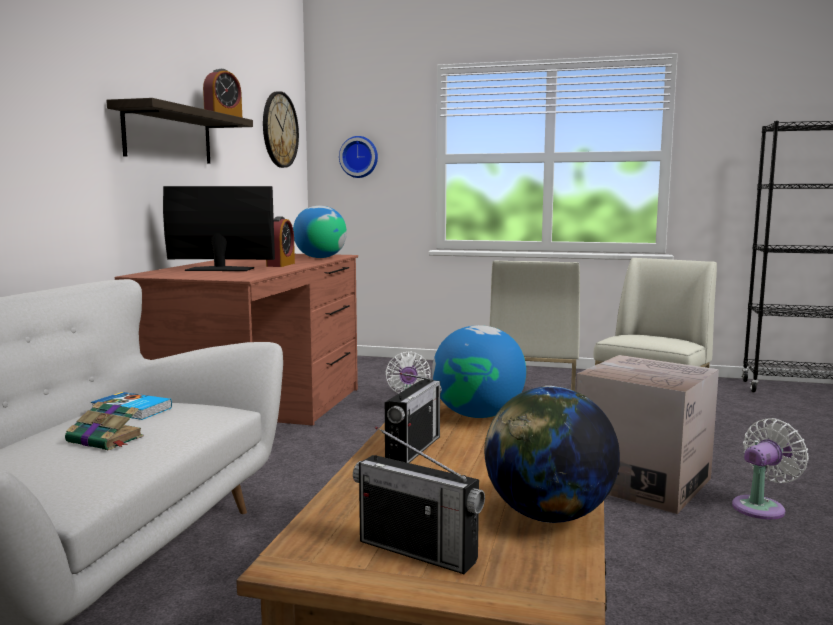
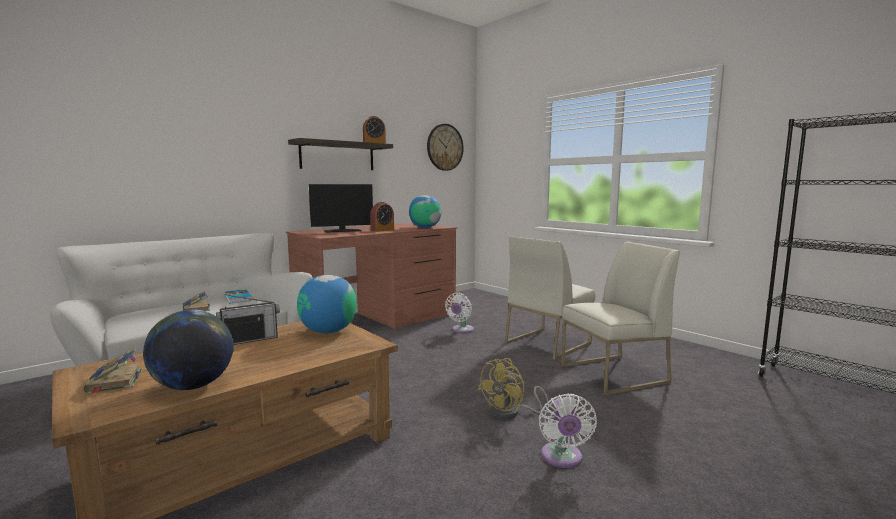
camera: 35 degrees right, 0 degrees up
monitor [163,186,275,271] -> monitor turned 120 degrees clockwise [309,184,373,233]
wall clock [339,136,378,178] -> none
radio [353,426,485,574] -> book [84,348,142,394]
cardboard box [576,355,719,514] -> yellow fan [478,358,548,419]
white fan [732,418,809,520] -> white fan turned 90 degrees clockwise [539,393,597,468]

